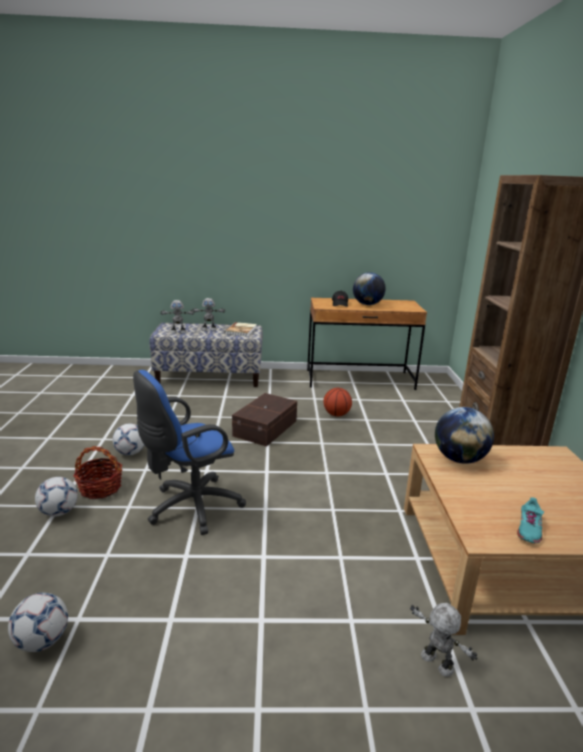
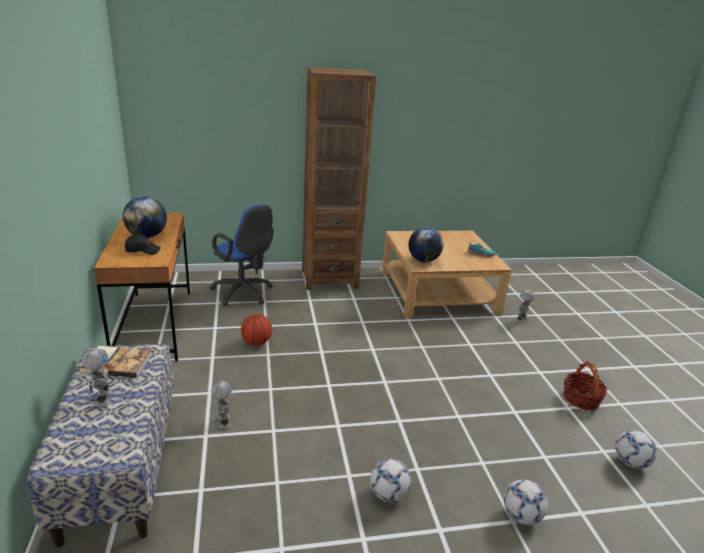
camera: 100 degrees left, 5 degrees up
basket [74,446,122,499] -> basket moved to [563,361,608,410]
blue office chair [133,370,246,535] -> blue office chair moved to [210,205,274,306]
toy robot [160,300,195,334] -> toy robot moved to [211,381,232,429]
brown storage box [232,393,297,447] -> none

